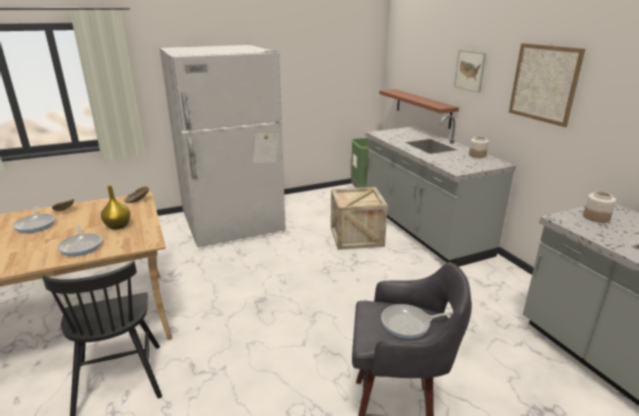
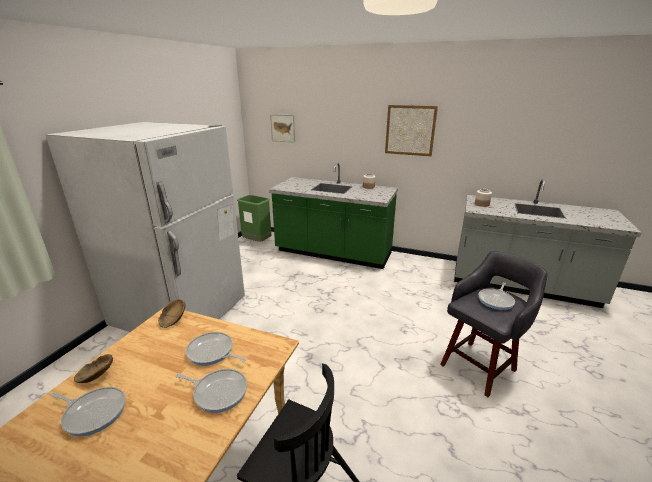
camera: 45 degrees left, 0 degrees up
yellow vase [101,186,130,230] -> frying pan [186,332,246,366]
crate [331,187,388,250] -> none
grey counter [365,115,516,267] -> green counter [269,163,398,269]
brown shelf [379,89,459,129] -> none
picture [454,50,486,93] -> picture moved to [270,114,295,143]

